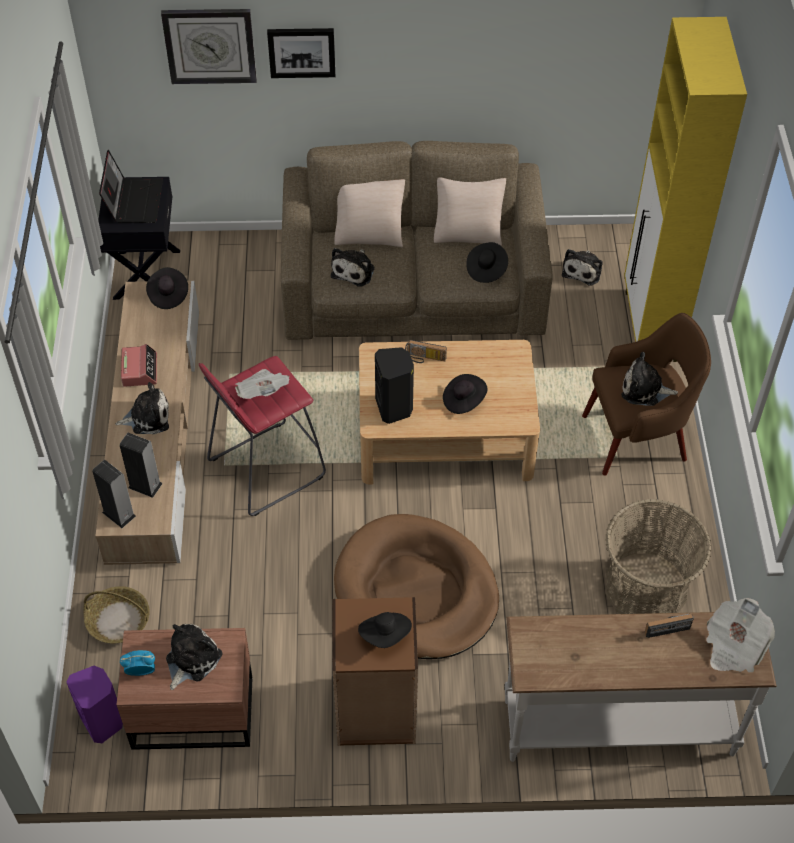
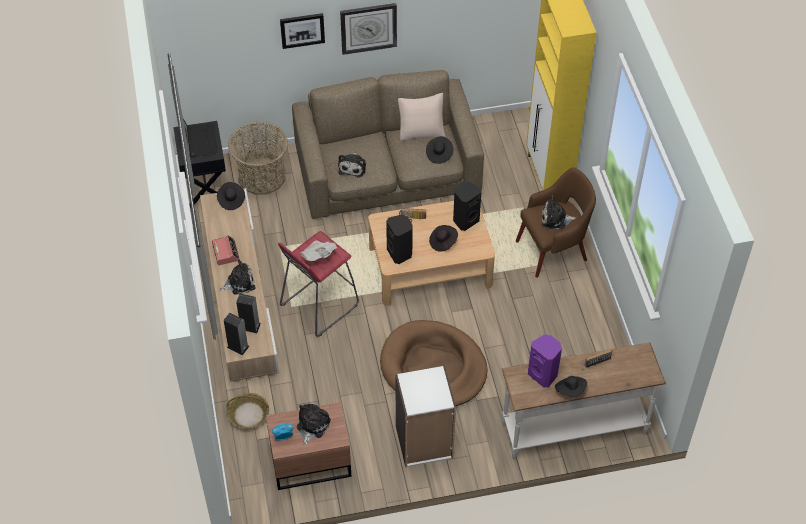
camera: 10 degrees left, 0 degrees up
purple speaker [67,666,123,743] -> purple speaker moved to [528,334,562,387]
wall clock [161,9,257,84] -> wall clock moved to [340,3,397,55]
brown bookcase [332,597,418,746] -> white bookcase [395,366,456,467]
beige pillow [335,179,405,247] -> none
black hat [358,612,412,648] -> black hat moved to [555,376,587,397]
plush toy [562,249,603,285] -> none
basket [605,499,711,614] -> basket moved to [228,122,288,195]
newspaper [706,598,775,673] -> none
none -> black speaker [453,182,481,231]

